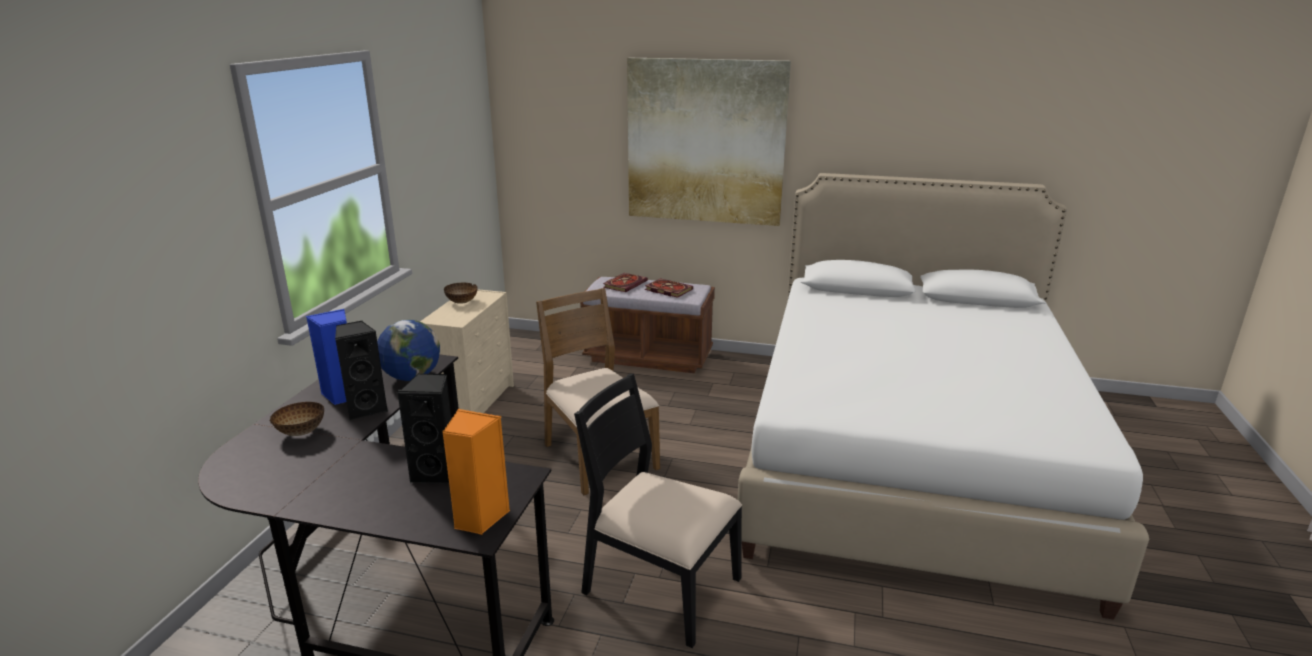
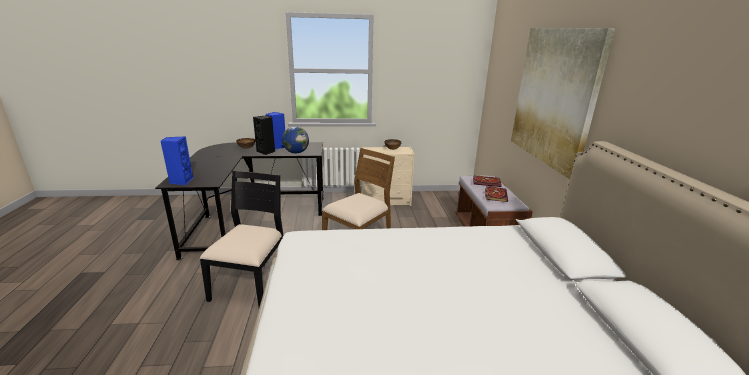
camera: 70 degrees right, 0 degrees up
black speaker [397,374,452,484] -> none
orange speaker [442,409,510,535] -> blue speaker [160,136,193,185]

